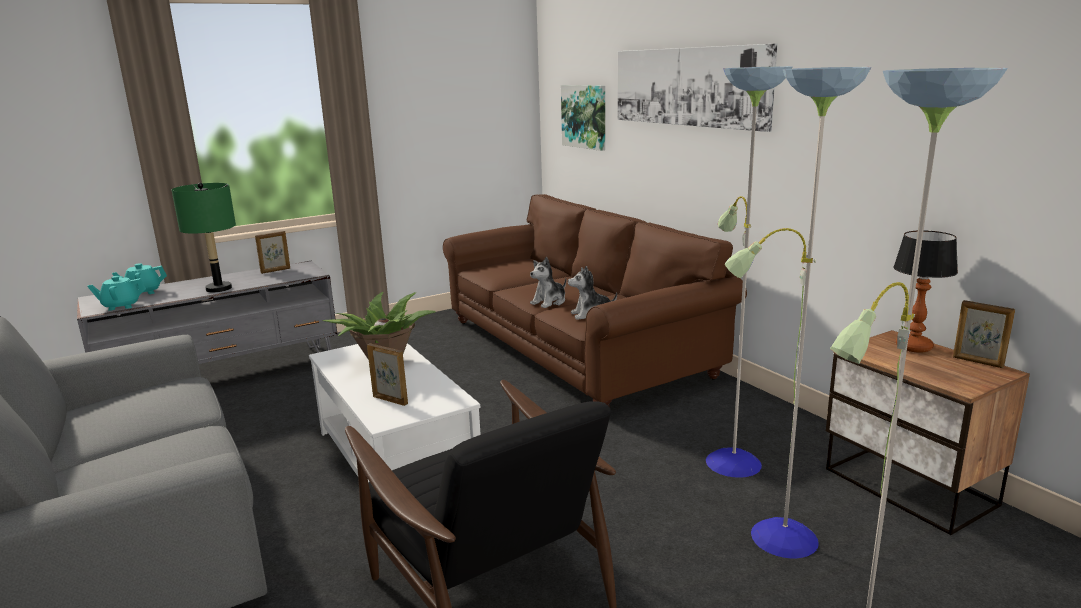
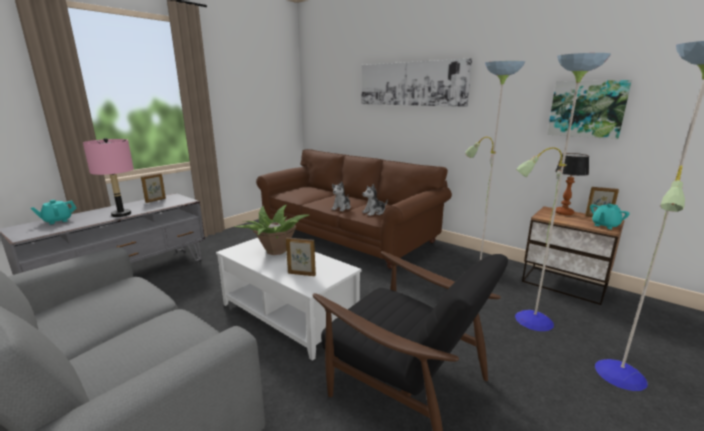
camera: 20 degrees left, 0 degrees up
turquoise teapot [87,276,146,311] -> turquoise teapot moved to [590,204,630,229]
green table lamp [172,183,236,292] -> pink table lamp [83,138,134,217]
picture [561,85,605,151] -> picture moved to [547,80,632,139]

